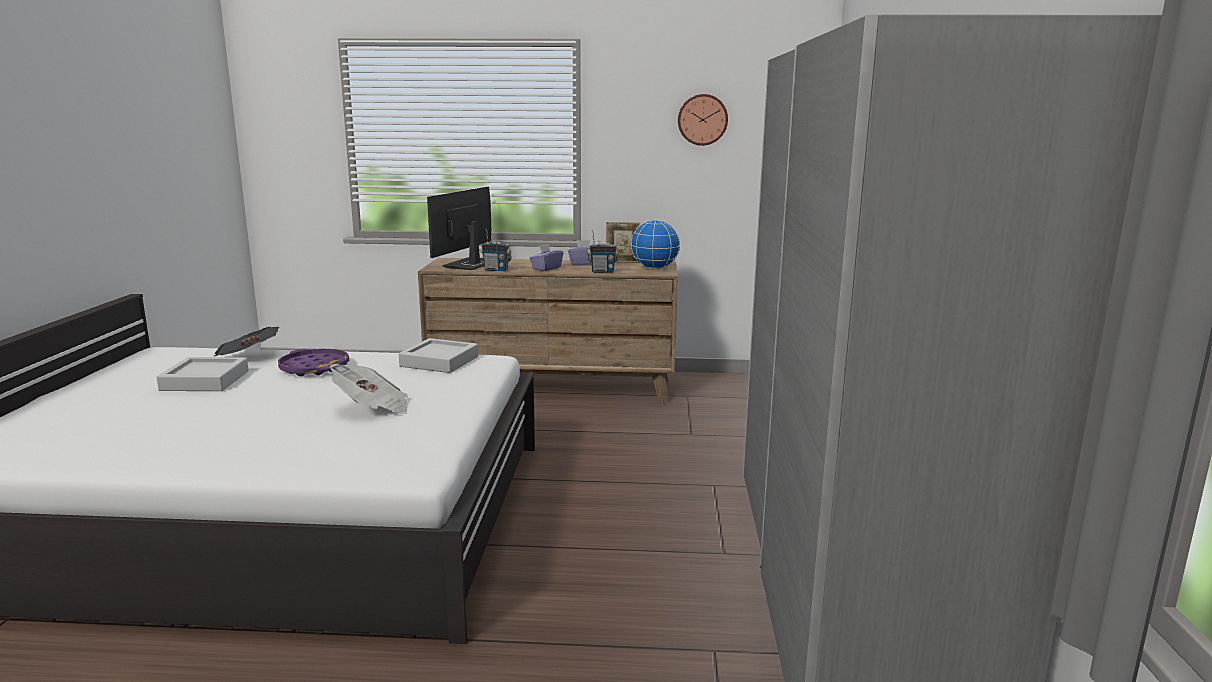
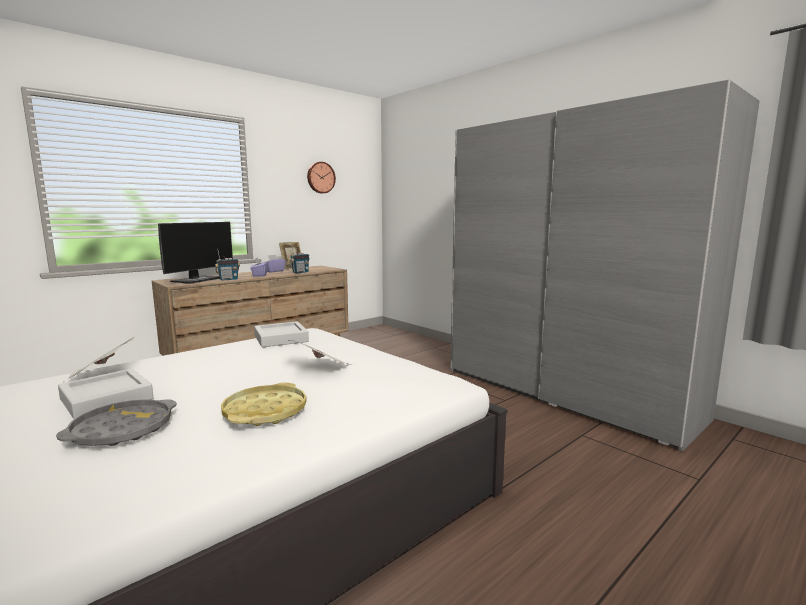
camera: 45 degrees left, 5 degrees down
purple tray [278,349,349,376] -> none
monitor [427,187,491,270] -> monitor turned 135 degrees counterclockwise [158,222,233,284]
globe [631,220,680,269] -> none
none -> grey tray [56,399,176,446]
none -> yellow tray [221,383,307,426]

